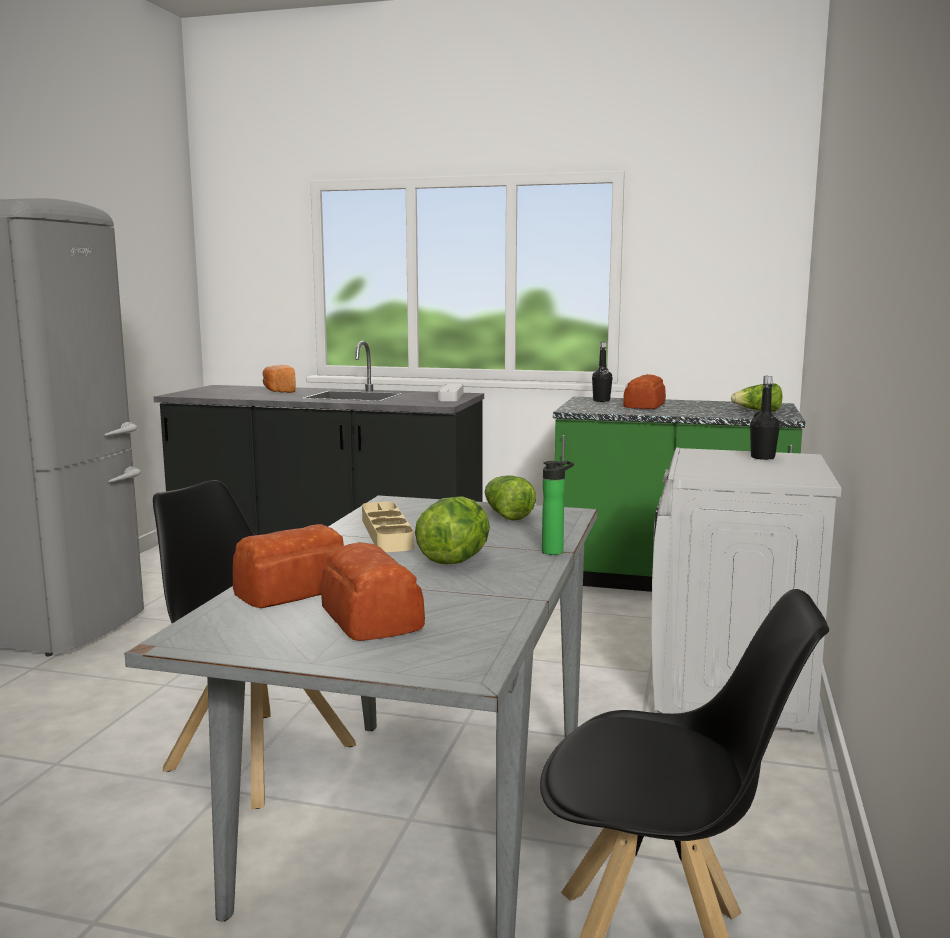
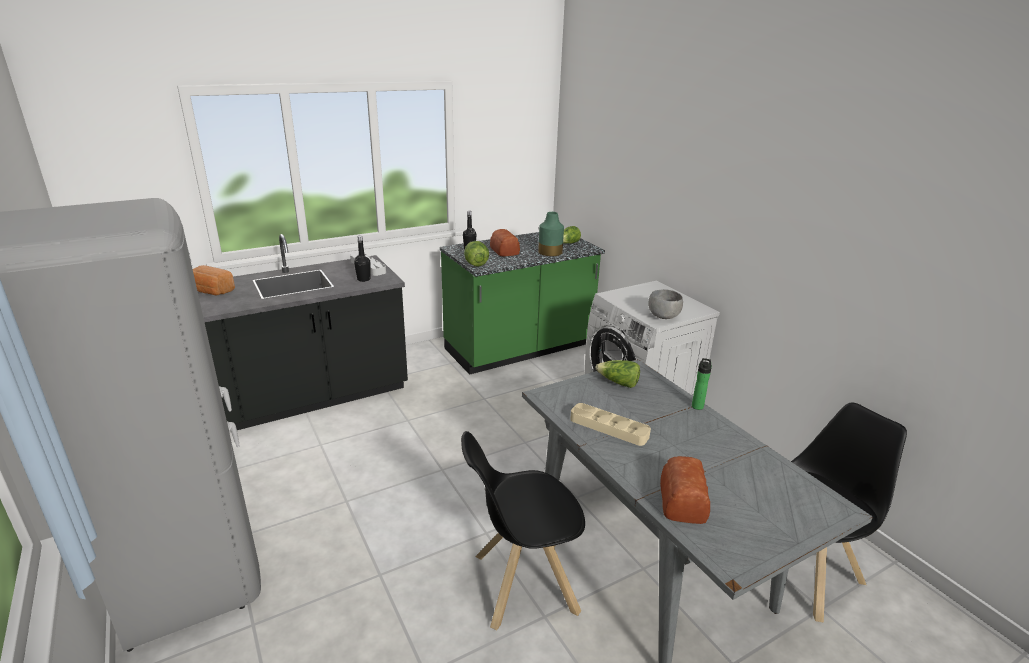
camera: 45 degrees left, 15 degrees up
bread [321,542,425,641] -> none
lettuce [415,496,490,564] -> lettuce moved to [464,241,489,267]
black bottle [750,376,780,460] -> black bottle moved to [354,235,370,282]
none -> green vase [538,212,564,256]
none -> grey bowl [648,289,683,319]

